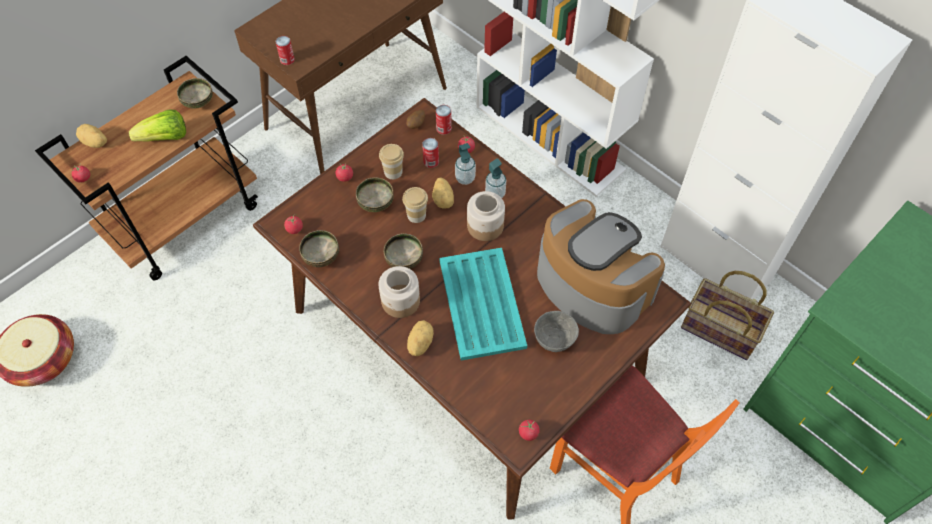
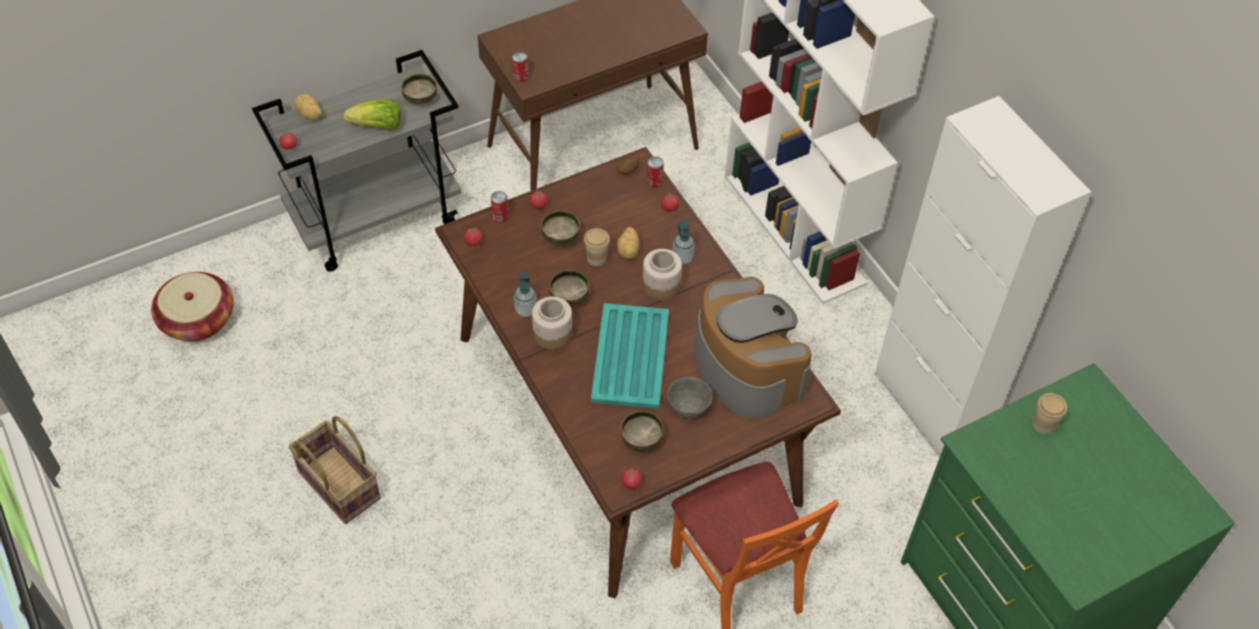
camera: 15 degrees right, 5 degrees down
brown cart [35,56,258,280] -> grey cart [252,50,462,272]
bowl [299,230,339,267] -> bowl moved to [621,411,663,452]
cup [379,144,404,179] -> cup moved to [1032,393,1067,434]
potato [407,320,434,356] -> none
can [422,138,439,168] -> can moved to [491,191,509,223]
soap dispenser [455,143,476,185] -> soap dispenser moved to [514,273,537,317]
basket [681,271,774,360] -> basket moved to [289,416,381,524]

